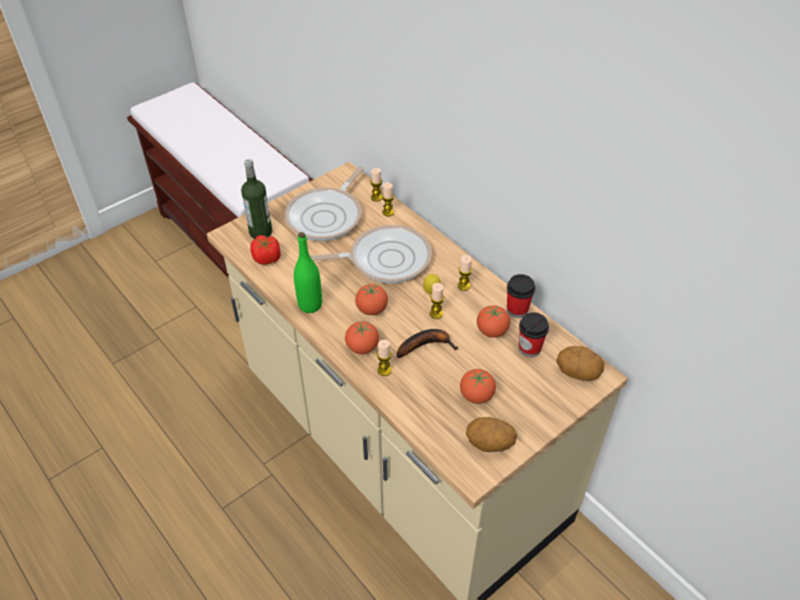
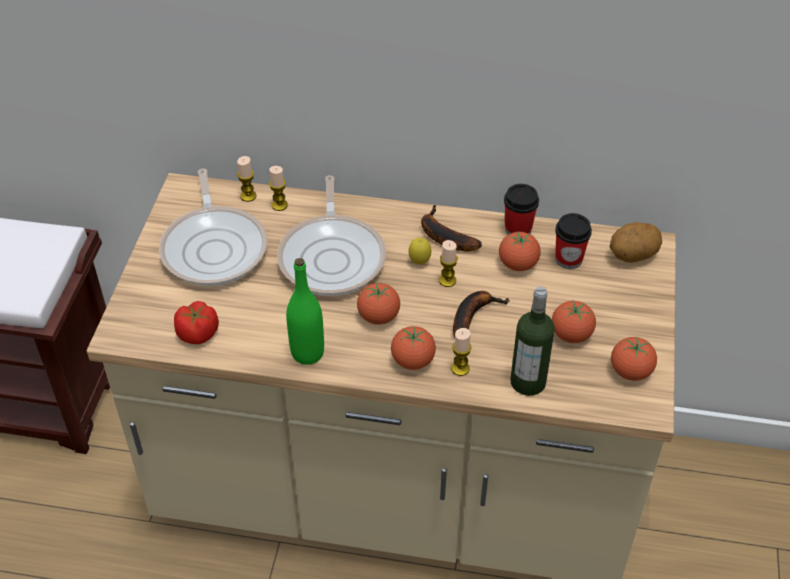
camera: 40 degrees left, 0 degrees up
bottle [241,159,272,239] -> bottle moved to [510,287,555,396]
frying pan [310,225,432,283] -> frying pan turned 135 degrees clockwise [277,175,386,296]
candle [458,255,472,291] -> banana [421,205,482,252]
potato [466,417,517,452] -> tomato [611,337,657,381]

